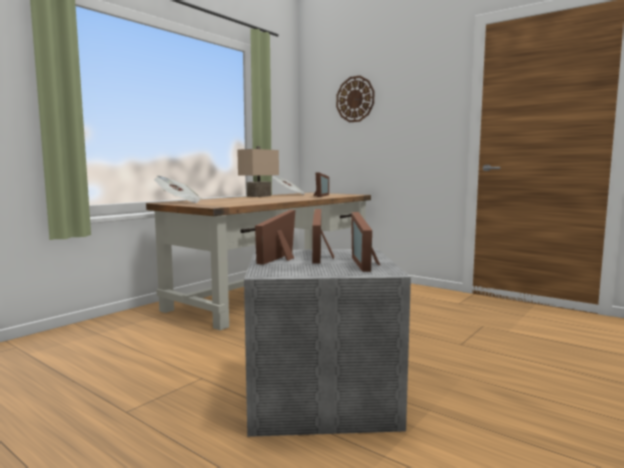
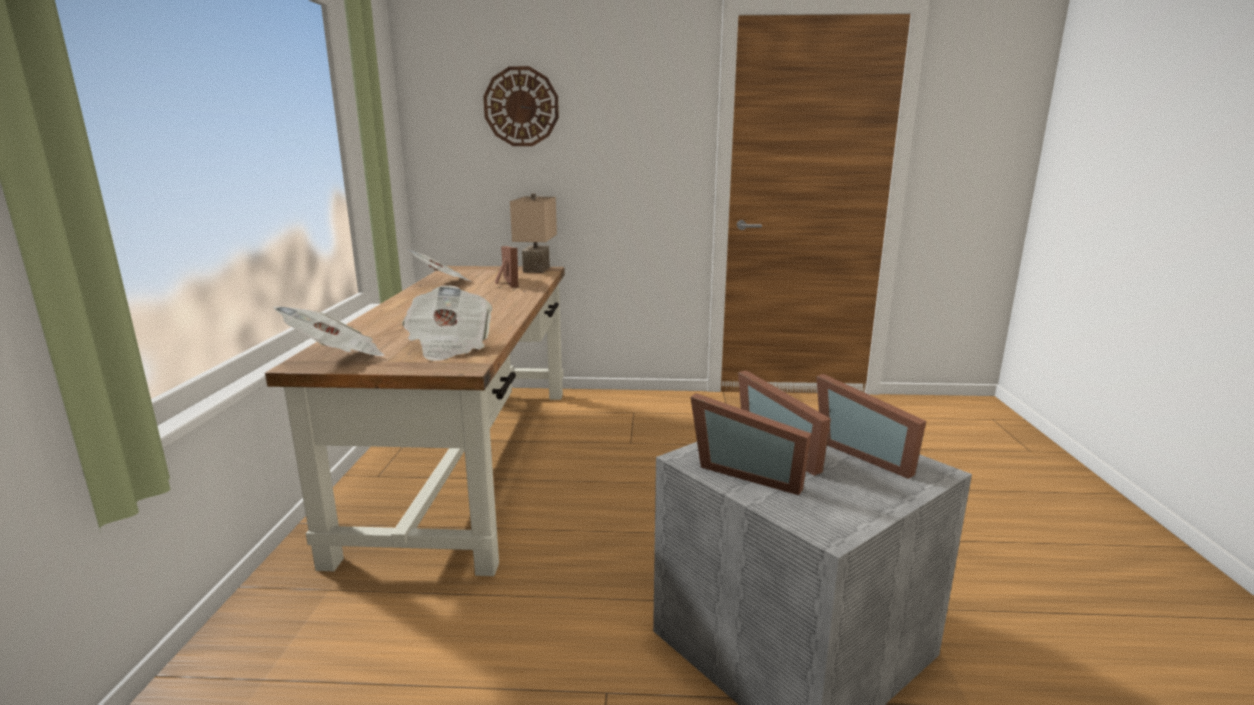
camera: 35 degrees left, 10 degrees up
beige table lamp [237,146,279,197] -> beige table lamp moved to [510,193,557,273]
picture frame [255,210,295,265] -> picture frame turned 45 degrees counterclockwise [690,393,812,495]
none -> newspaper [402,286,493,361]

